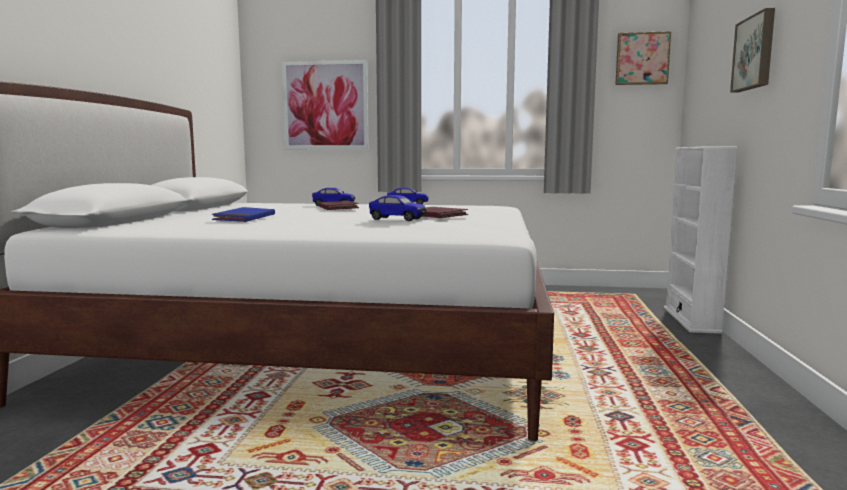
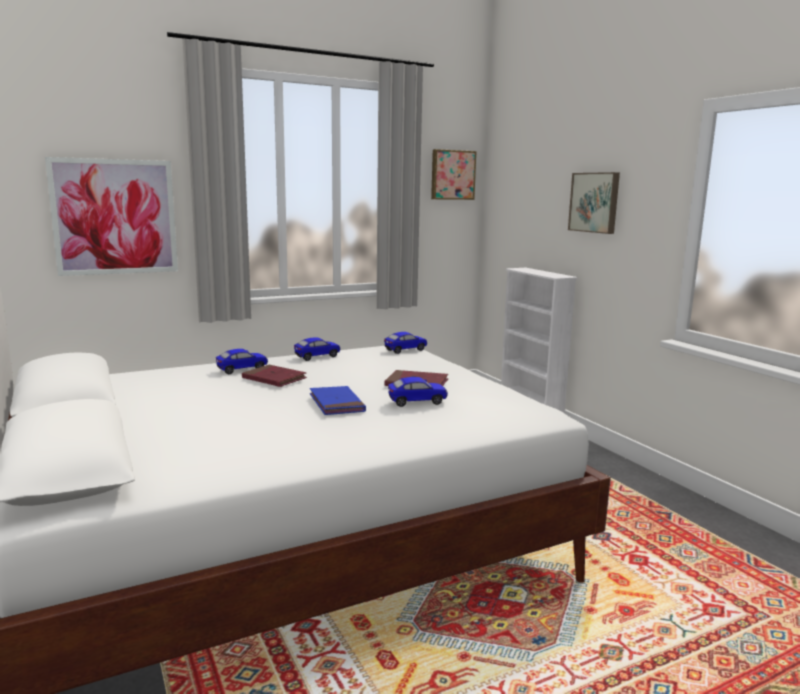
camera: 35 degrees left, 5 degrees up
blue book [212,207,275,222] -> blue book moved to [310,386,366,415]
none -> toy car [384,332,427,354]

